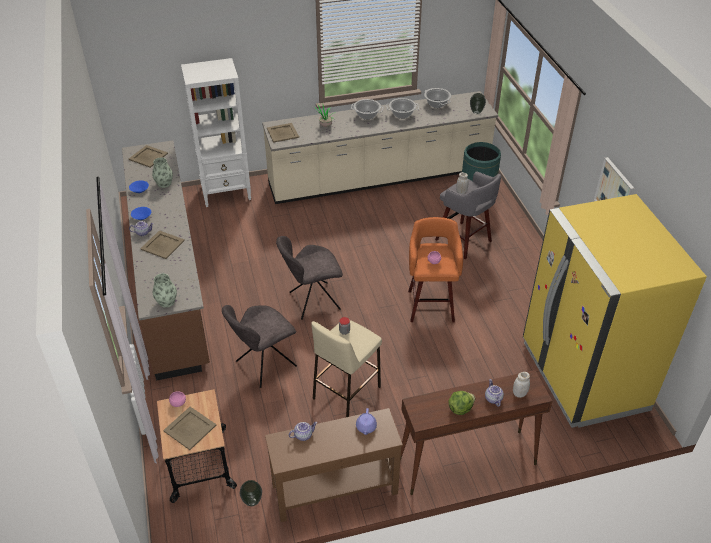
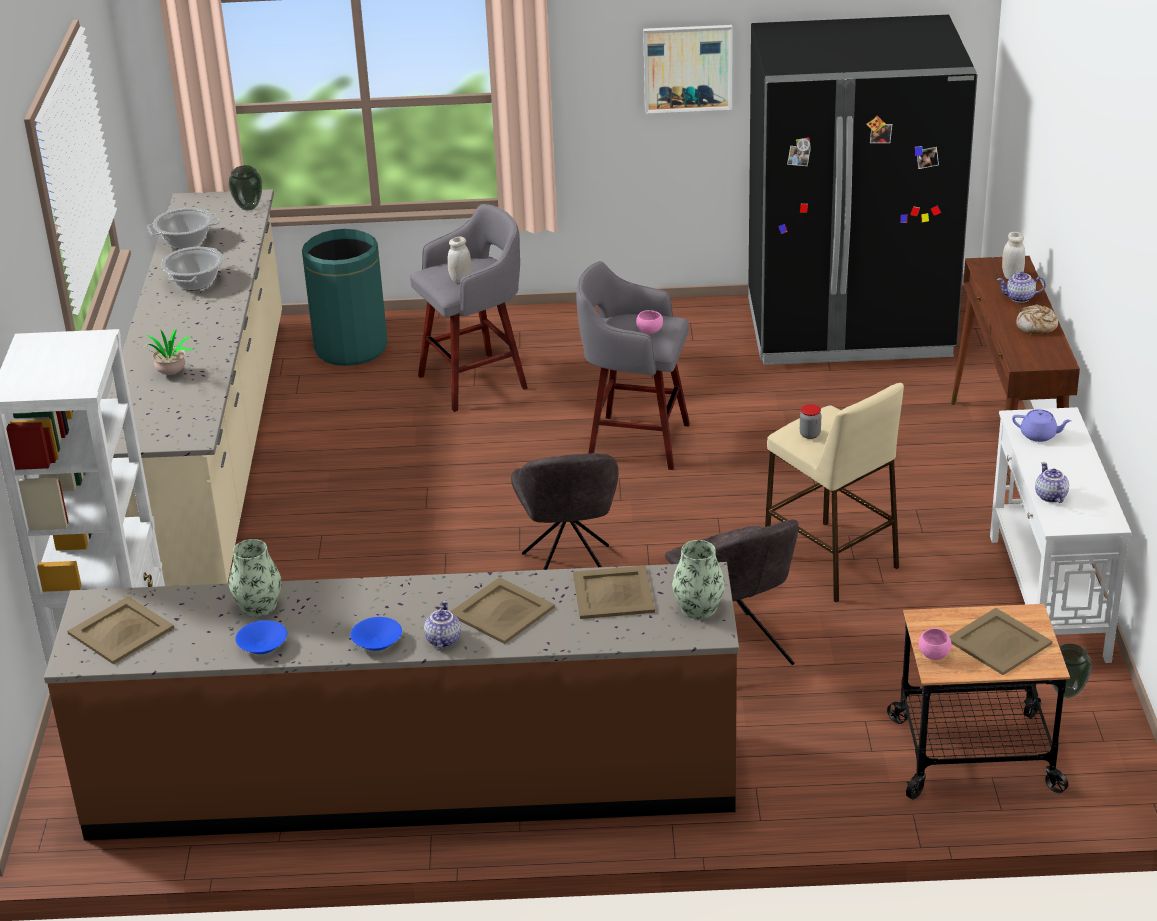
camera: 75 degrees left, 10 degrees down
brown console table [265,408,403,522] -> white console table [990,407,1132,663]
beige tray [267,123,299,143] -> beige tray moved to [573,565,655,619]
cooking pot [351,99,384,120] -> none
orange stool [408,217,463,322] -> grey stool [576,261,690,470]
lettuce [449,391,475,415] -> bread [1016,304,1058,334]
yellow fridge [523,194,707,428] -> black fridge [748,15,978,365]

